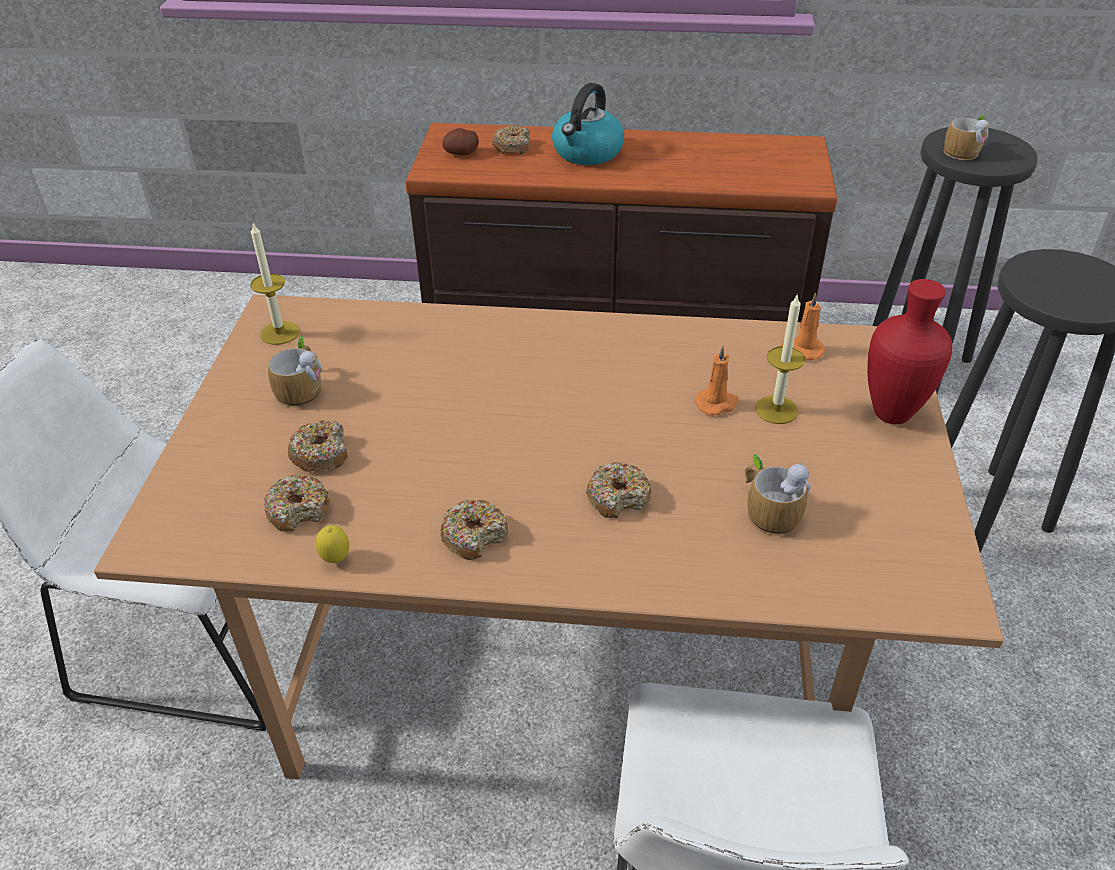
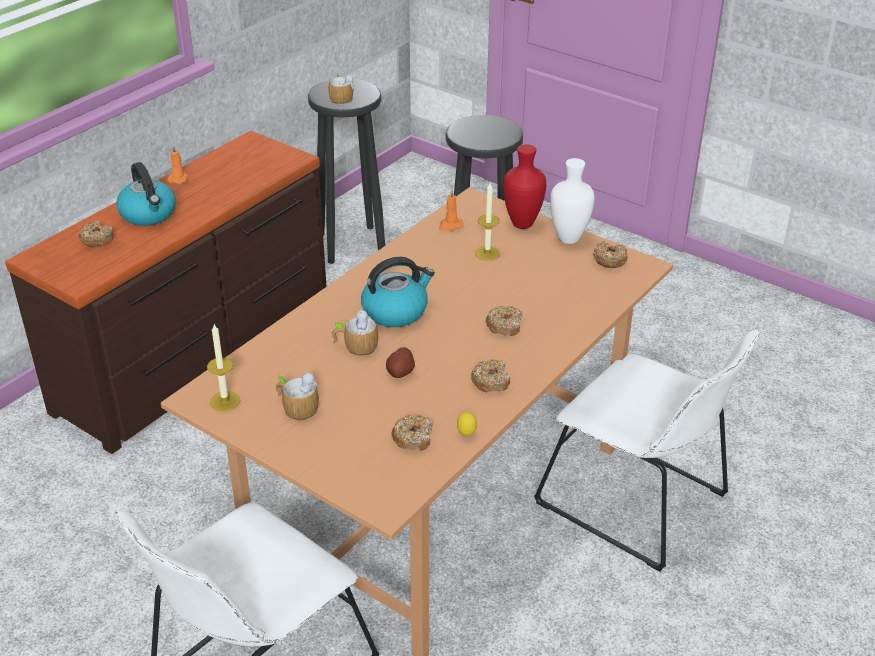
camera: 60 degrees left, 5 degrees down
donut [288,420,348,472] -> donut moved to [593,241,628,268]
potato [442,128,479,155] -> potato moved to [386,347,415,378]
orange candle [695,346,739,415] -> orange candle moved to [167,144,189,184]
mug [745,454,811,536] -> mug moved to [332,309,378,356]
none -> kettle [361,257,435,327]
none -> white vase [550,158,594,244]

